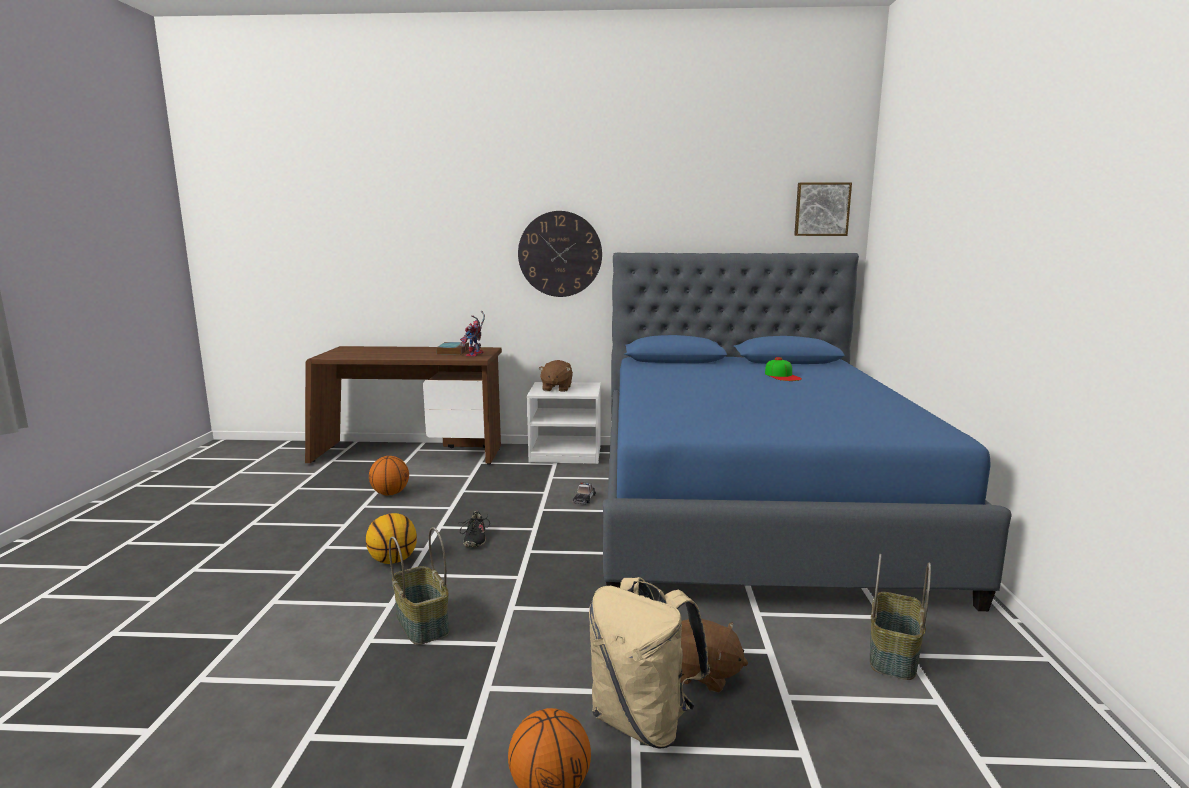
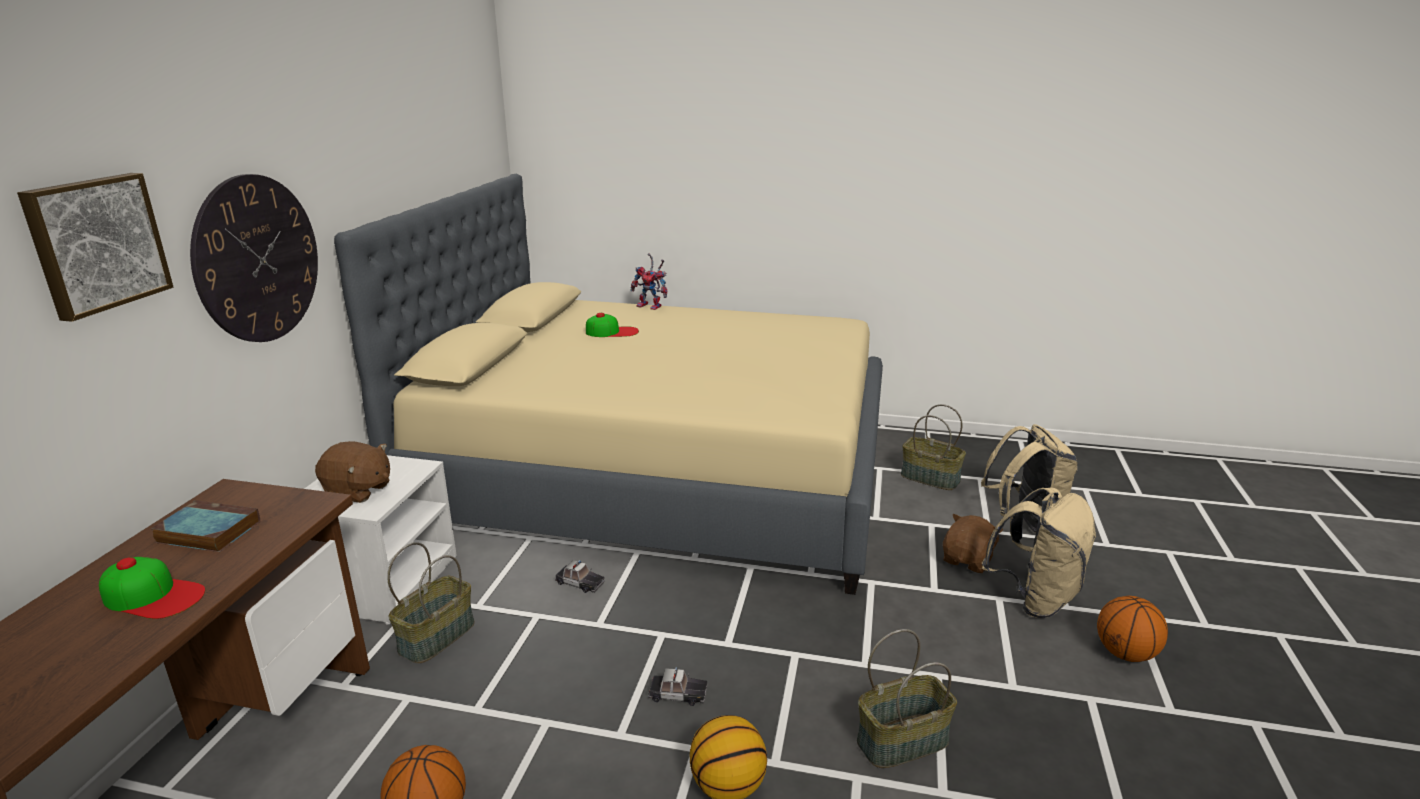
camera: 80 degrees left, 10 degrees up
black shoe [459,511,490,547] -> toy car [648,667,707,706]
toy robot [460,311,485,357] -> toy robot moved to [630,253,668,310]
blue bed [603,253,1012,611] -> beige bed [334,174,883,595]
picture [794,182,852,236] -> picture moved to [17,173,173,322]
none -> cap [99,557,205,619]
none -> basket [387,542,474,663]
none -> beige backpack [981,424,1078,533]

